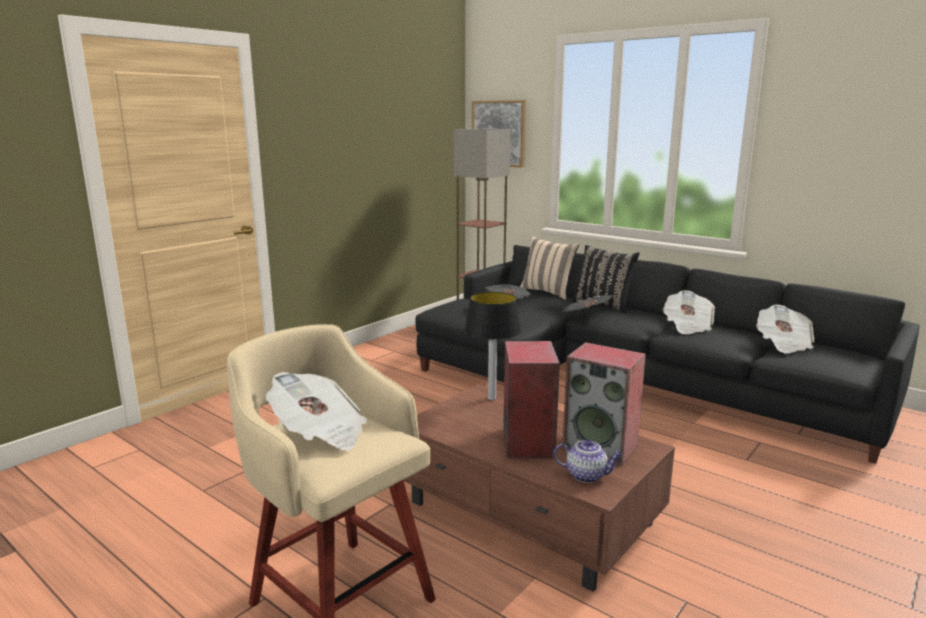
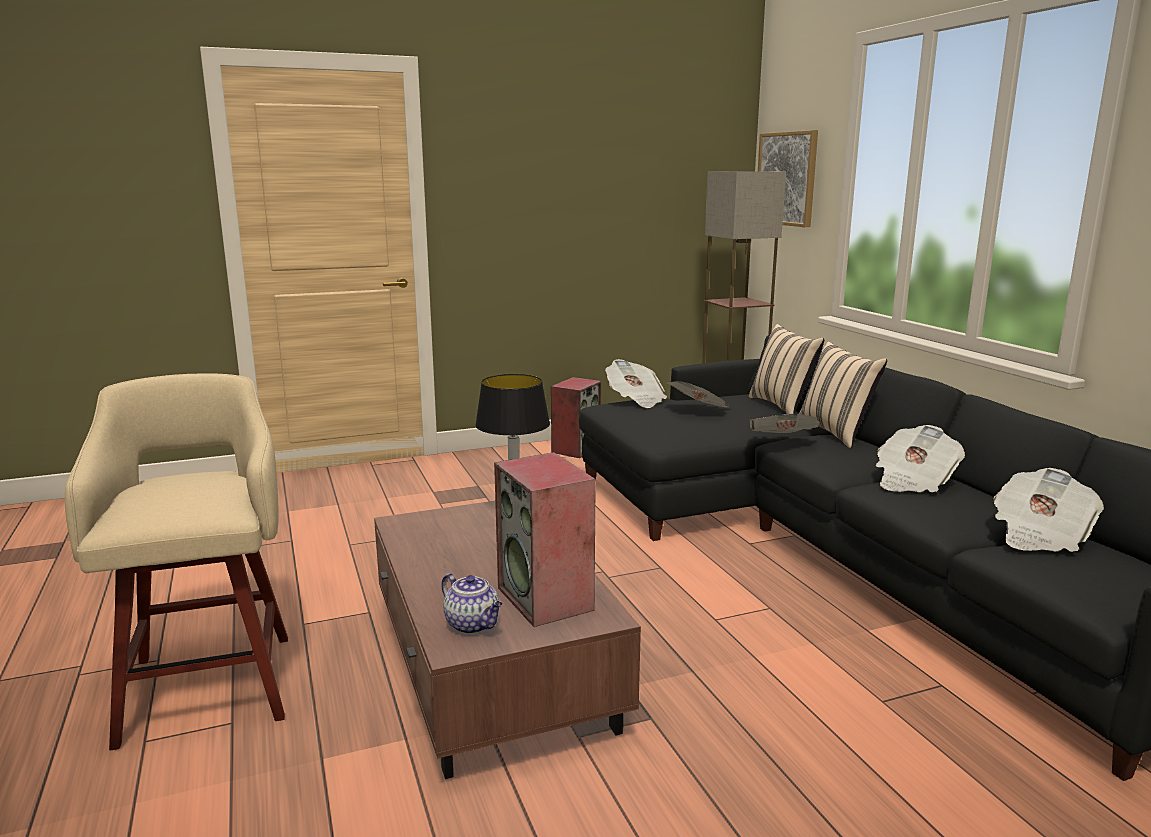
camera: 30 degrees right, 0 degrees up
newspaper [266,372,367,451] -> newspaper moved to [605,359,667,408]
speaker [503,341,560,458] -> speaker moved to [551,377,601,458]
black pillow [572,245,640,313] -> beige pillow [799,342,887,449]

